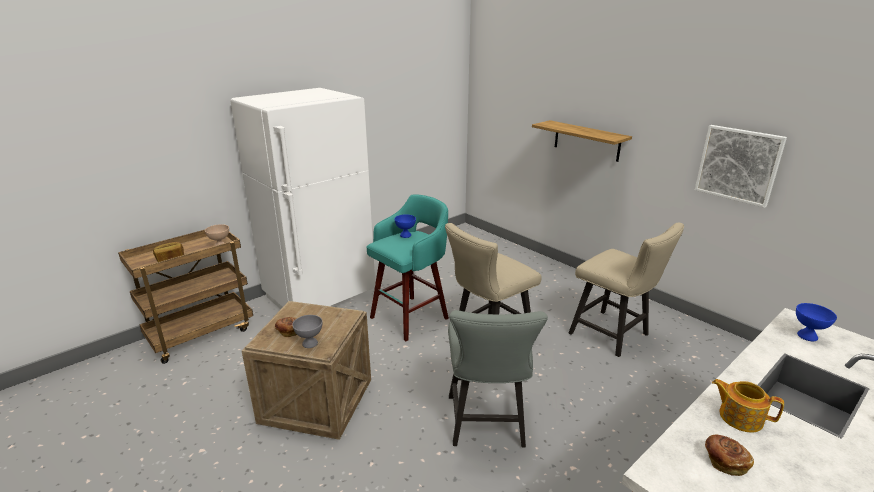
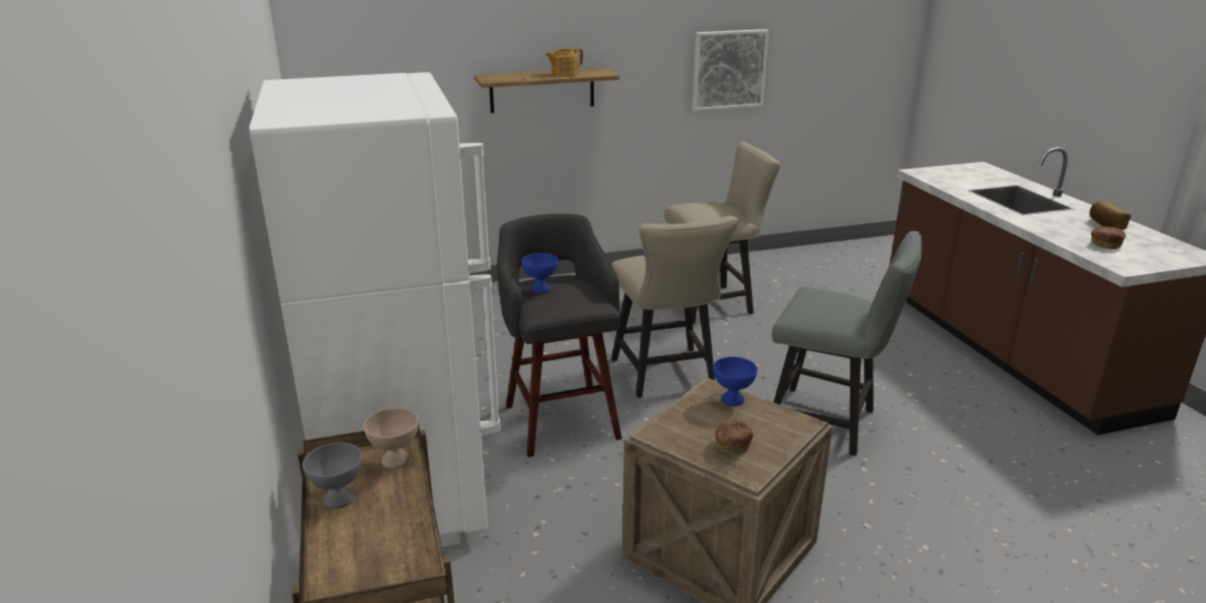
camera: 65 degrees left, 0 degrees up
bread [153,242,184,262] -> bread moved to [1090,201,1131,230]
grey bowl [292,315,323,348] -> grey bowl moved to [302,443,362,509]
turquoise stool [367,194,449,341] -> grey stool [497,214,622,457]
teapot [712,379,784,433] -> teapot moved to [545,48,583,77]
blue bowl [796,303,837,341] -> blue bowl moved to [713,357,757,406]

